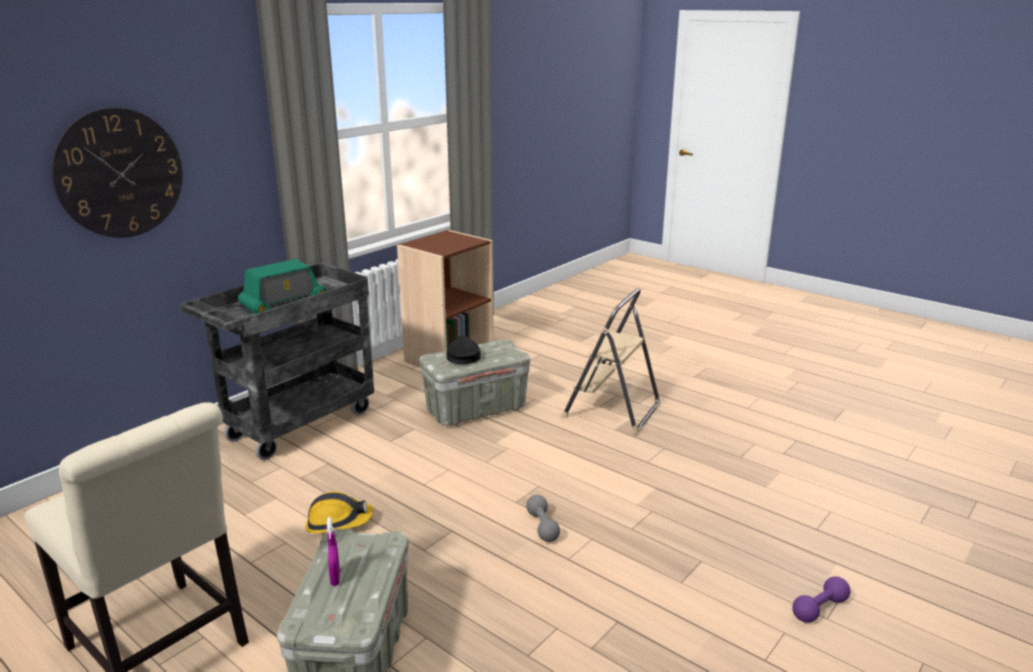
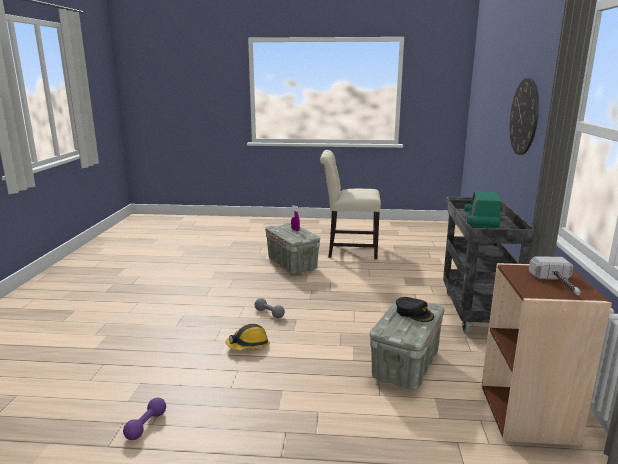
camera: 145 degrees right, 5 degrees down
hard hat [305,491,373,533] -> hard hat moved to [225,324,270,350]
beige step ladder [560,288,661,435] -> none
purple dumbbell [792,576,850,623] -> purple dumbbell moved to [123,398,166,440]
none -> hammer [529,256,581,295]

